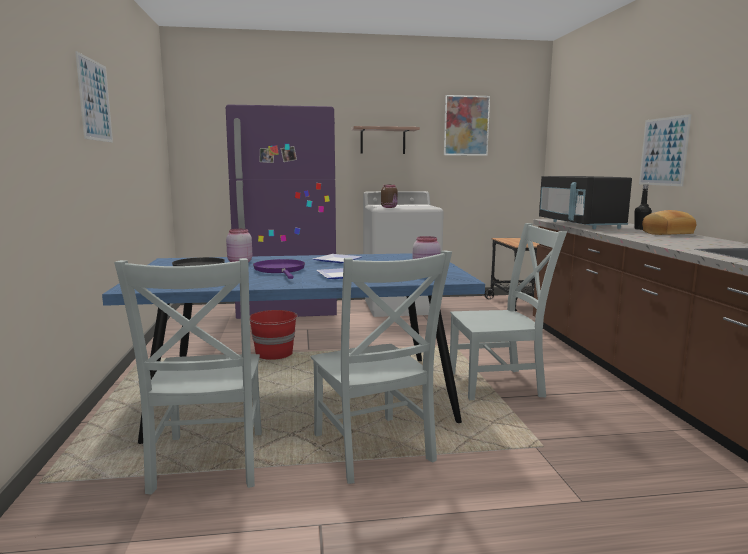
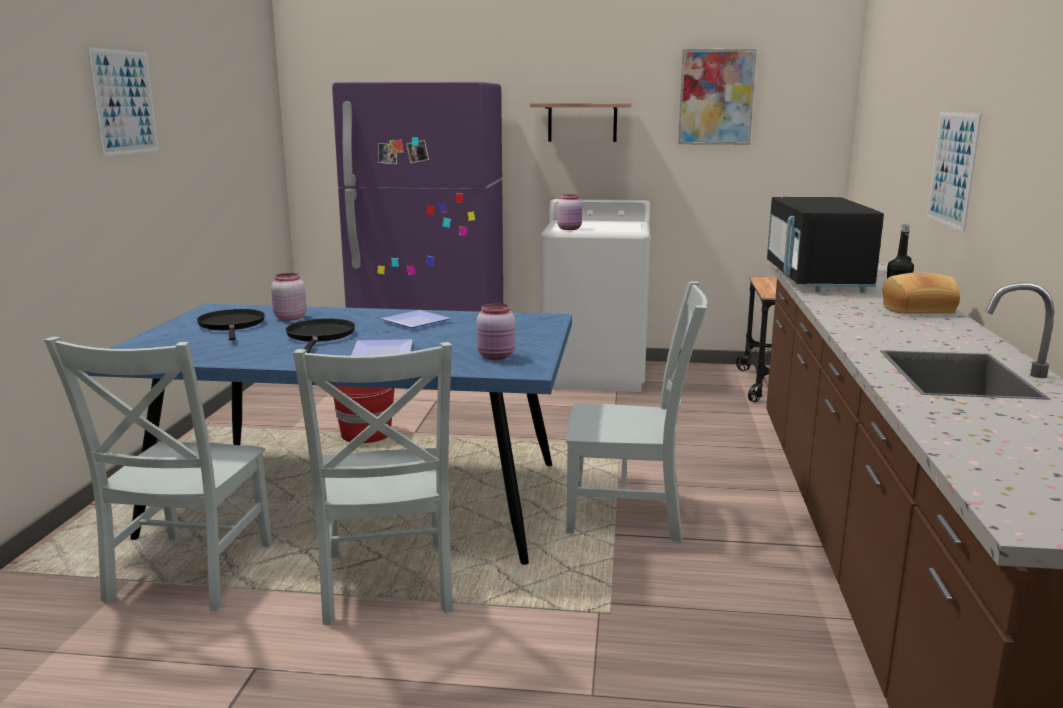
camera: 15 degrees right, 5 degrees up
purple frying pan [253,259,305,279] -> black frying pan [285,318,355,353]
brown jar [381,185,398,208] -> pink jar [557,194,582,230]

